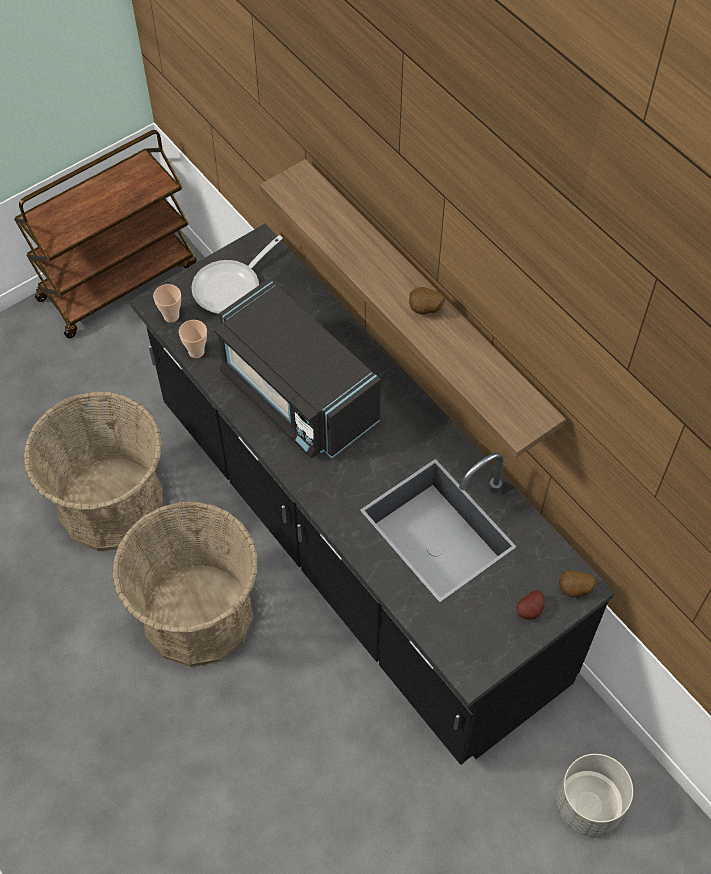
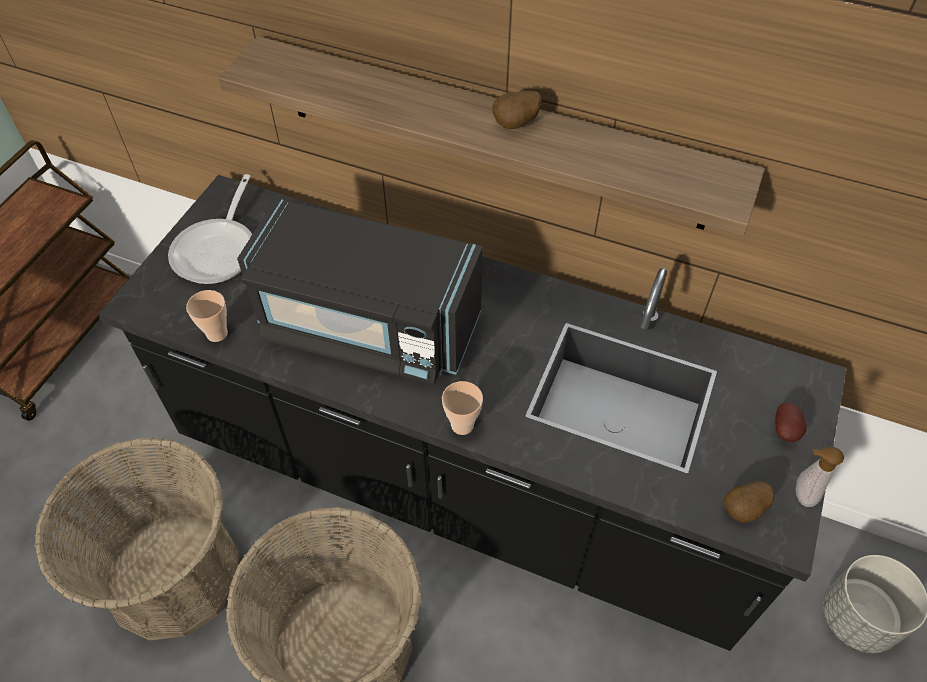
camera: 30 degrees left, 5 degrees down
cup [153,284,181,323] -> cup moved to [442,381,483,435]
potato [559,570,596,597] -> potato moved to [724,481,774,523]
none -> soap dispenser [796,447,844,507]

